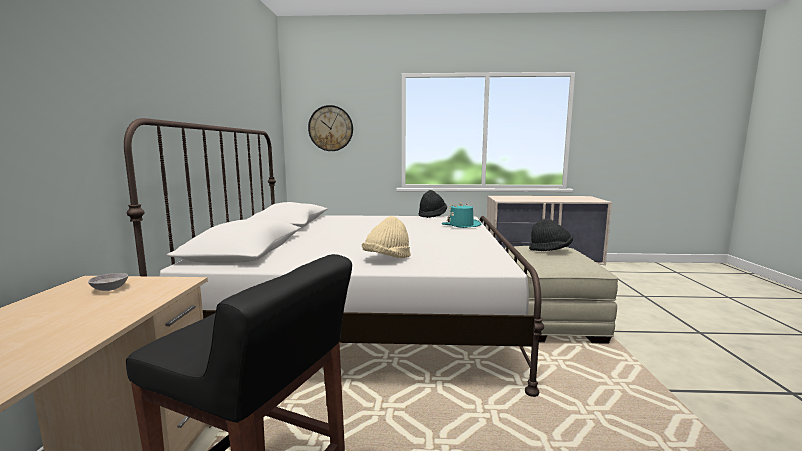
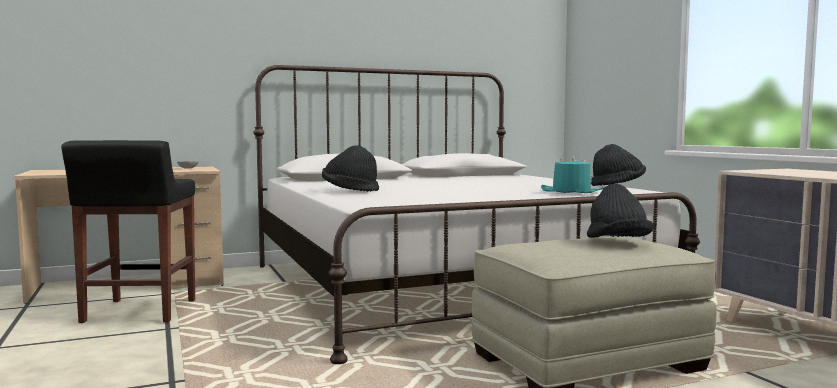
camera: 65 degrees right, 5 degrees down
wall clock [308,105,353,151] -> none
beige hat [362,216,411,258] -> black hat [322,145,379,192]

